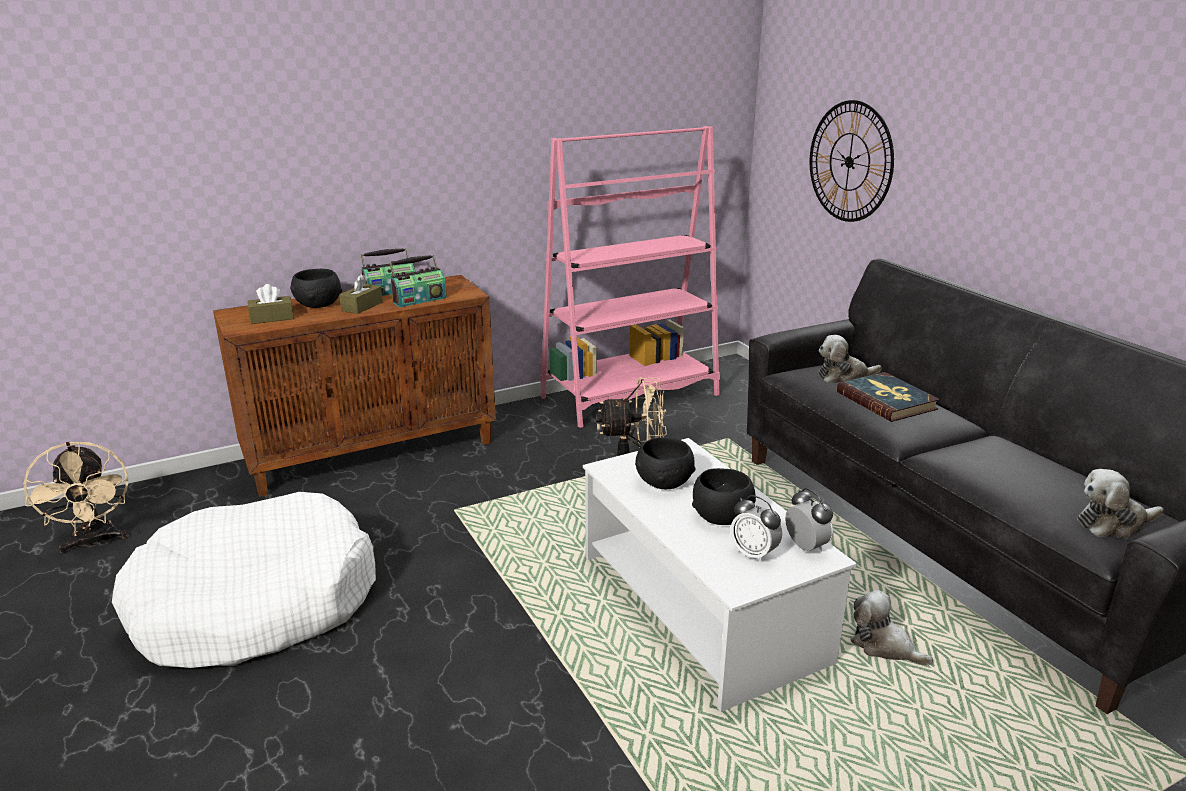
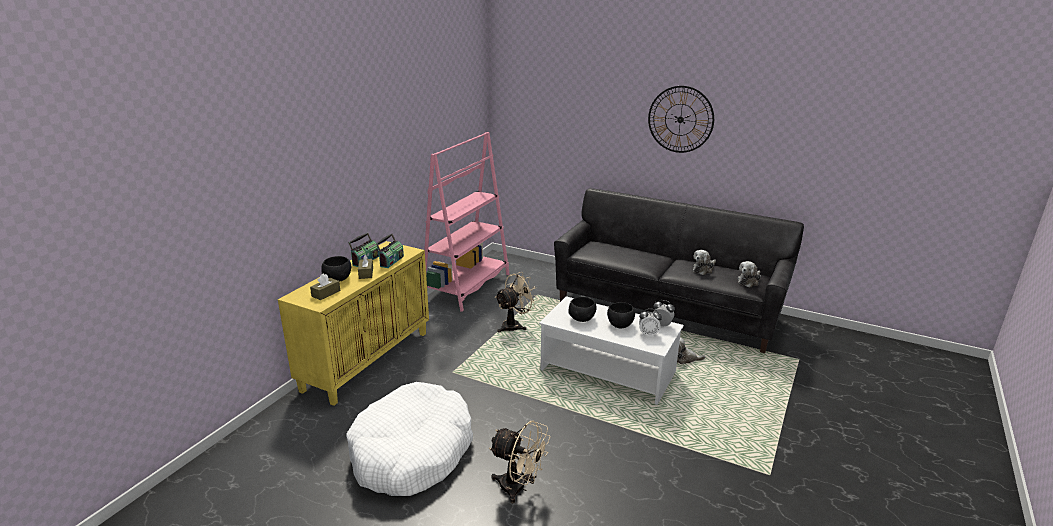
camera: 35 degrees left, 0 degrees up
beige fan [23,442,129,554] -> beige fan moved to [489,421,550,503]
brown cabinet [213,275,496,497] -> yellow cabinet [278,241,429,406]
wall clock [810,100,894,222] -> wall clock moved to [648,86,714,153]
plush toy [818,335,882,383] -> plush toy moved to [693,250,716,275]
book [837,372,940,422] -> none

